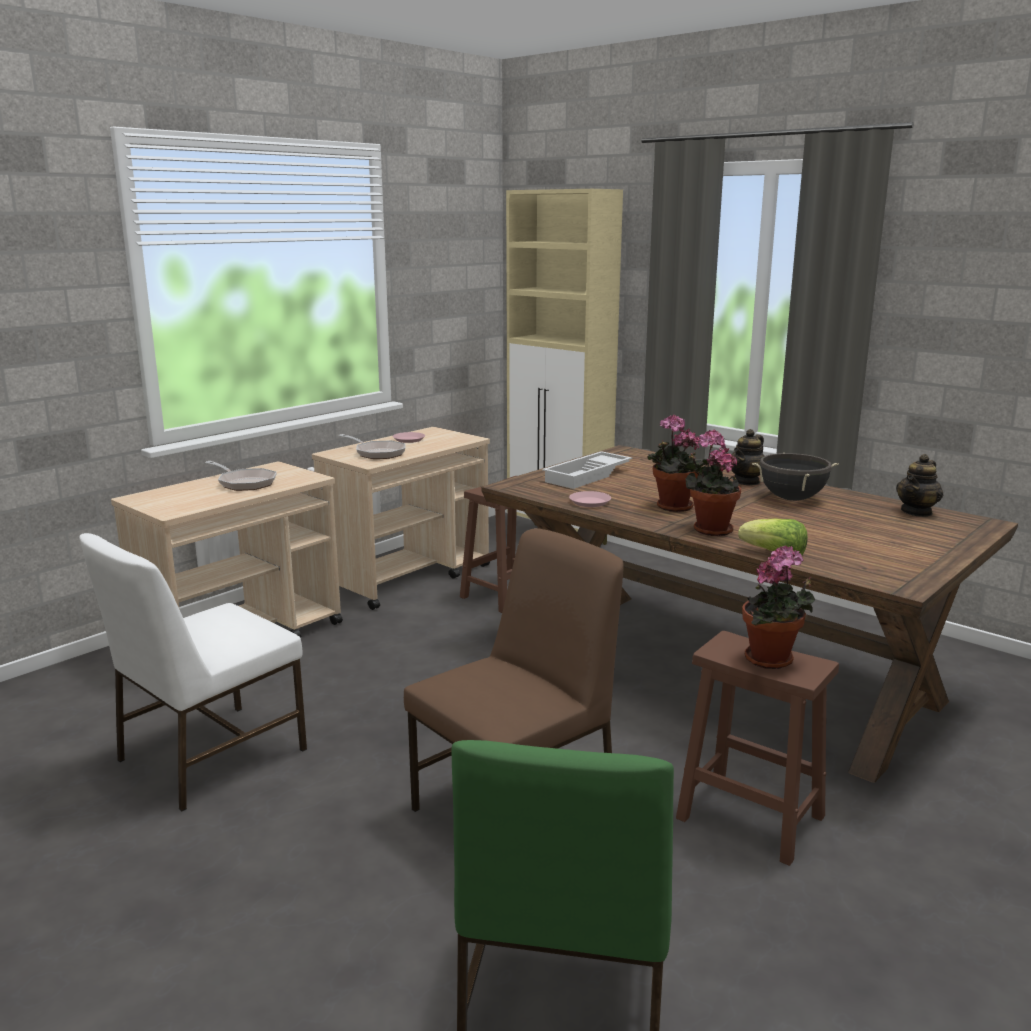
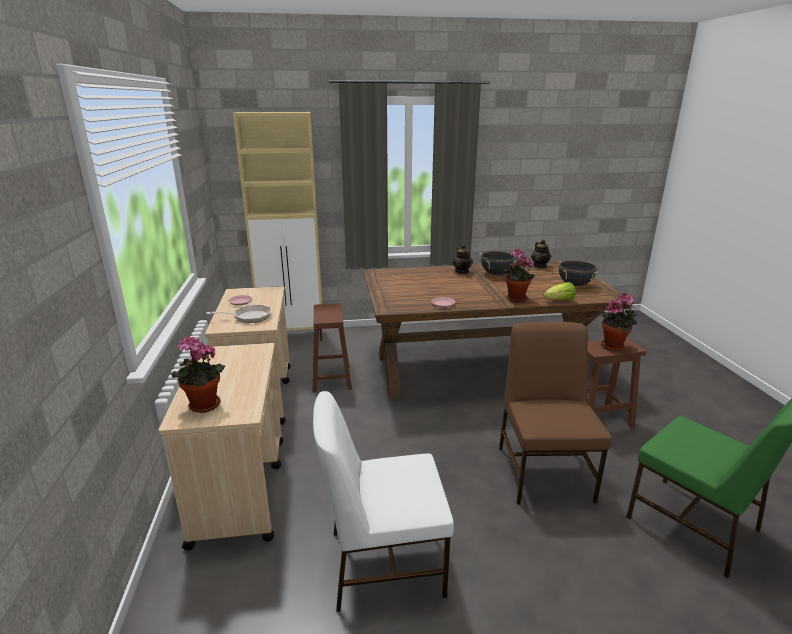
camera: 50 degrees left, 5 degrees up
white chair [79,533,307,811] -> white chair turned 90 degrees clockwise [313,391,454,612]
frying pan [205,461,277,491] -> none
white tray [542,451,632,489] -> none
potted plant [647,414,706,512] -> potted plant moved to [171,336,225,413]
none -> black cooking pot [558,260,599,286]

